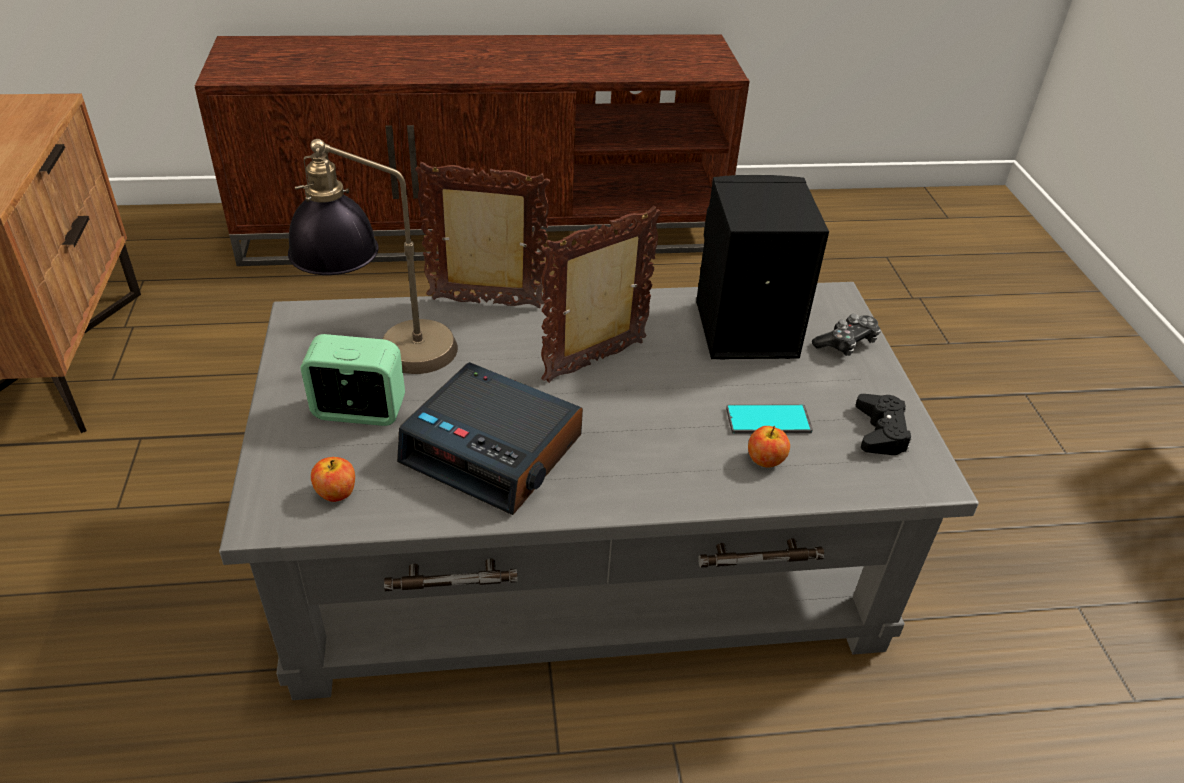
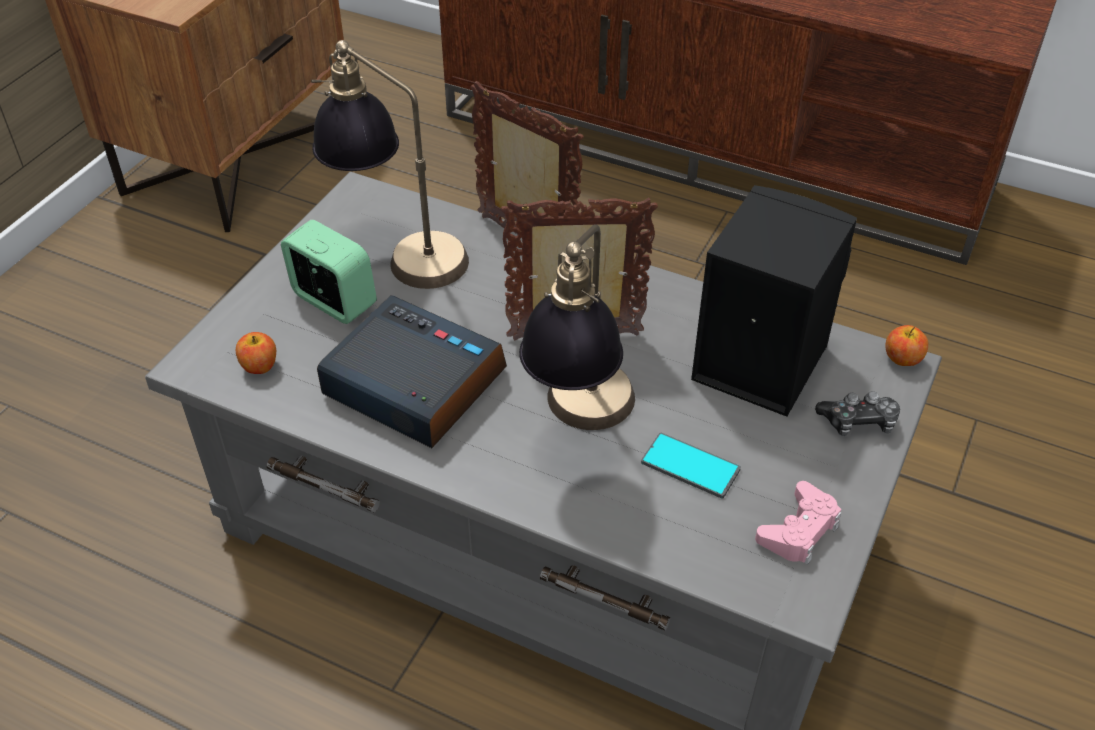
camera: 35 degrees right, 5 degrees up
alarm clock [397,362,583,515] -> alarm clock turned 150 degrees clockwise [317,295,507,448]
apple [748,426,790,468] -> apple moved to [885,325,928,366]
black game controller [856,394,912,455] -> pink game controller [755,481,841,564]
none -> table lamp [519,225,635,430]

